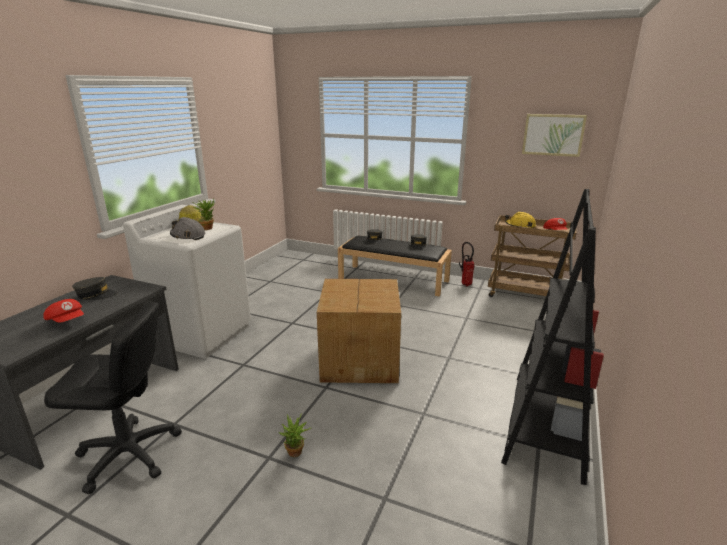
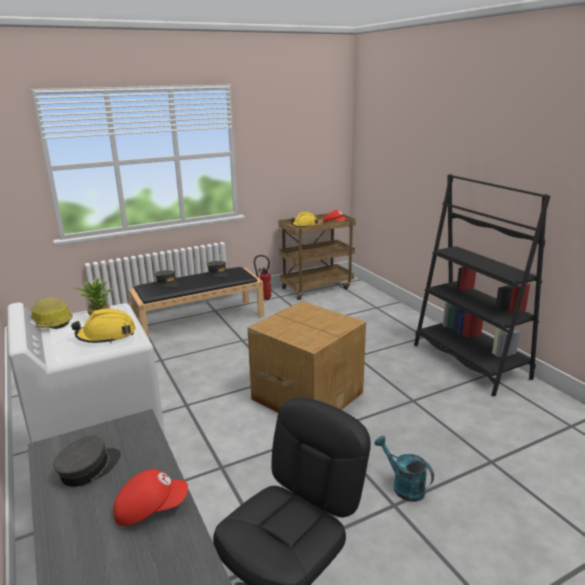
camera: 50 degrees left, 0 degrees up
grey hard hat [170,217,206,240] -> yellow hard hat [71,309,136,343]
potted plant [279,413,311,457] -> turquoise watering can [374,436,434,502]
picture [522,114,587,157] -> none

